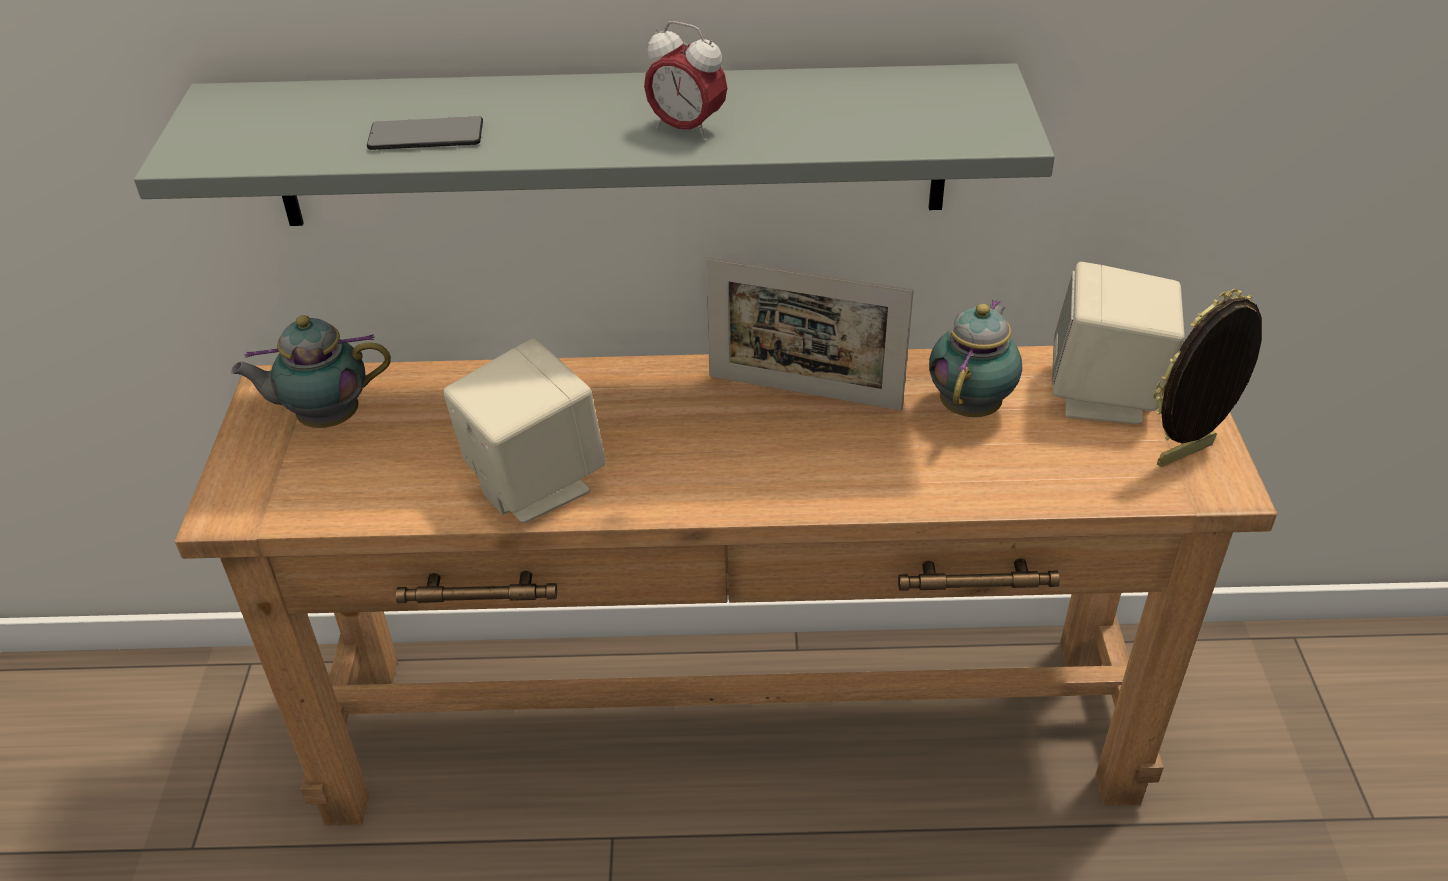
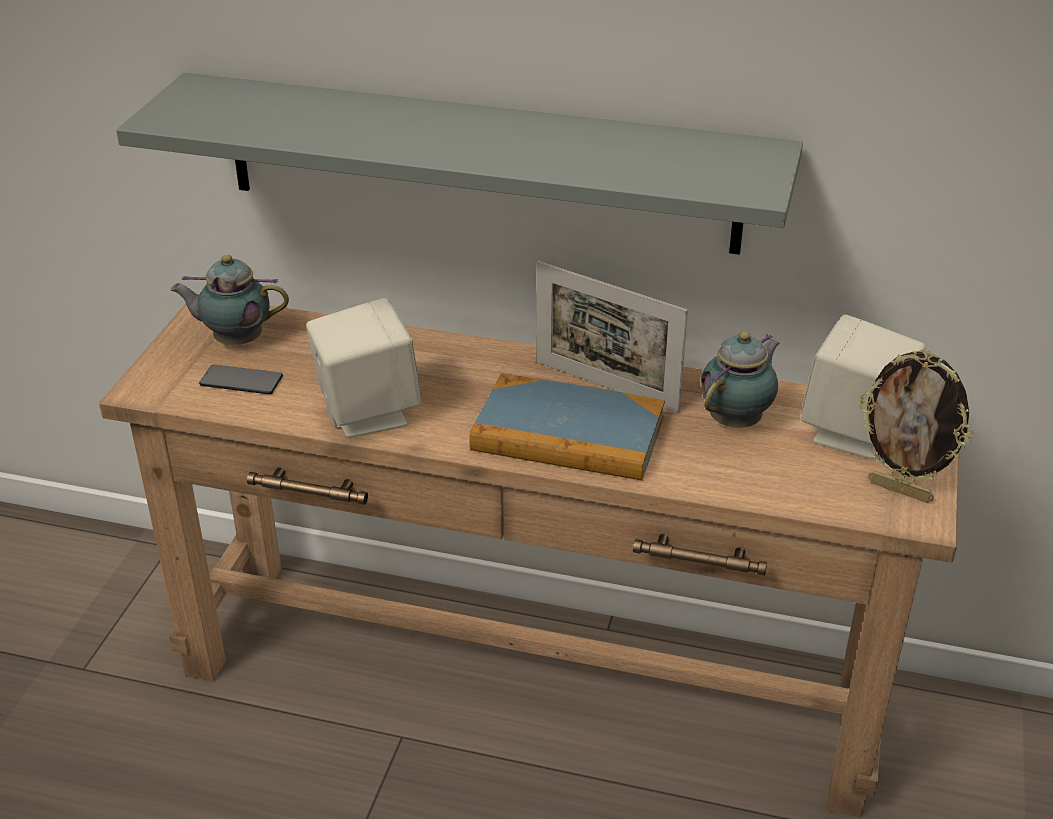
camera: 15 degrees right, 5 degrees down
phone [367,116,483,150] -> phone moved to [199,364,283,395]
alarm clock [644,21,727,142] -> none
picture frame [1153,289,1262,467] -> picture frame turned 135 degrees counterclockwise [859,350,973,503]
none -> book [469,373,665,481]

